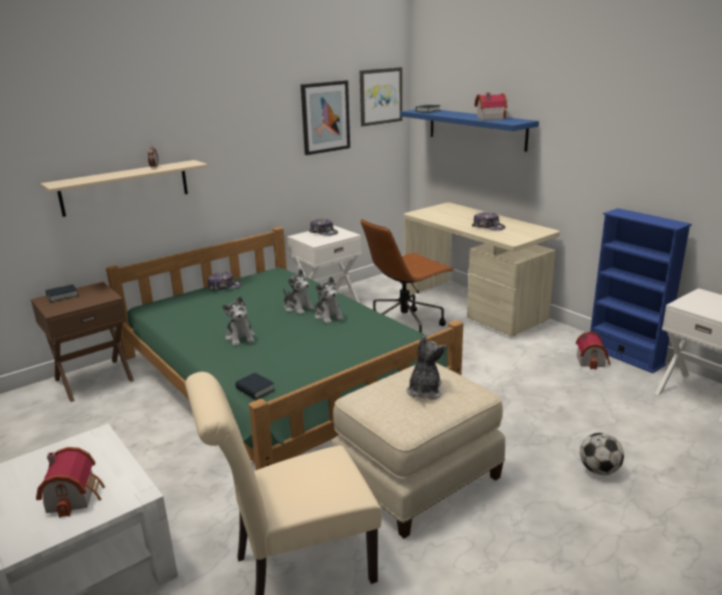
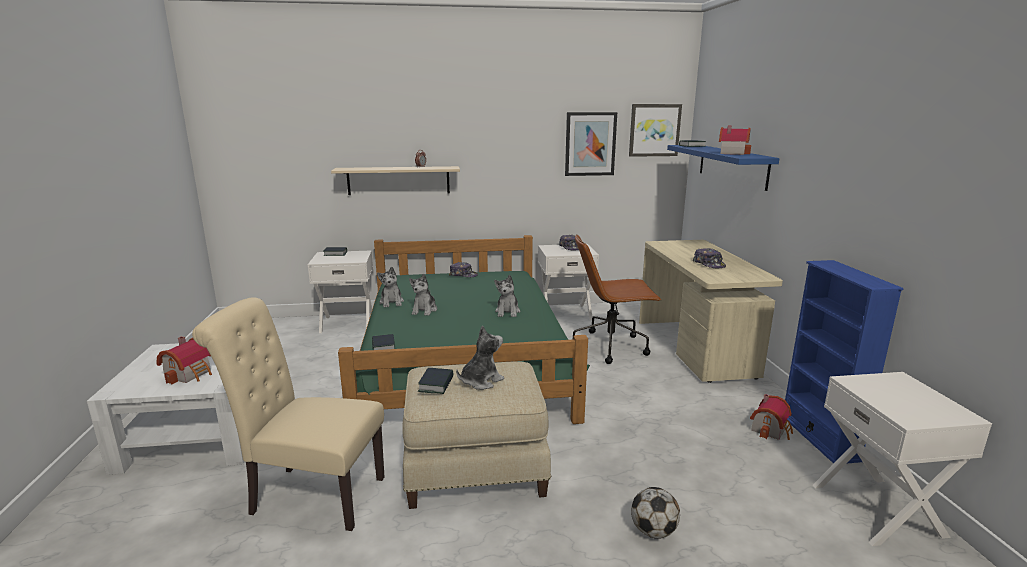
camera: 30 degrees right, 5 degrees down
brown nightstand [31,282,134,402] -> white nightstand [308,251,373,333]
plush toy [283,269,315,315] -> plush toy moved to [377,267,404,308]
none -> book [418,368,454,394]

